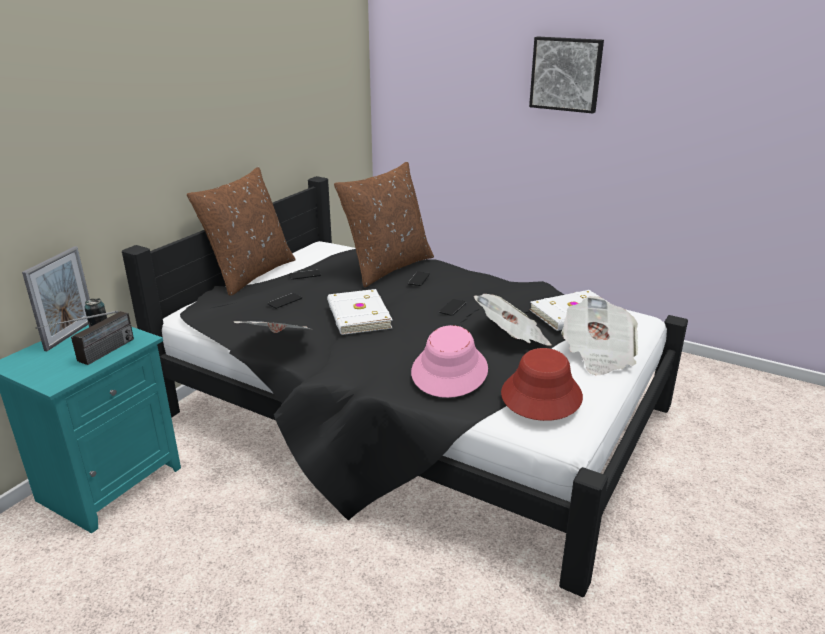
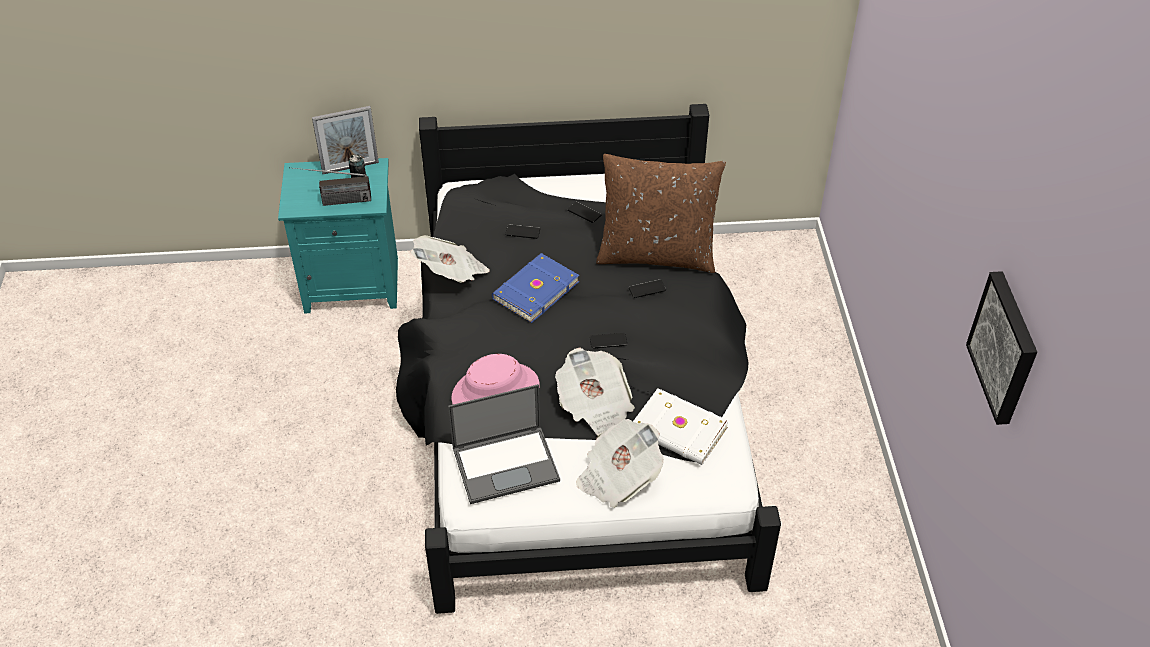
camera: 55 degrees right, 20 degrees up
brown pillow [187,167,295,296] -> none
white book [327,289,393,335] -> blue book [492,253,579,323]
red hat [501,348,583,421] -> laptop [448,384,560,504]
picture [529,36,604,113] -> picture moved to [966,271,1037,425]

